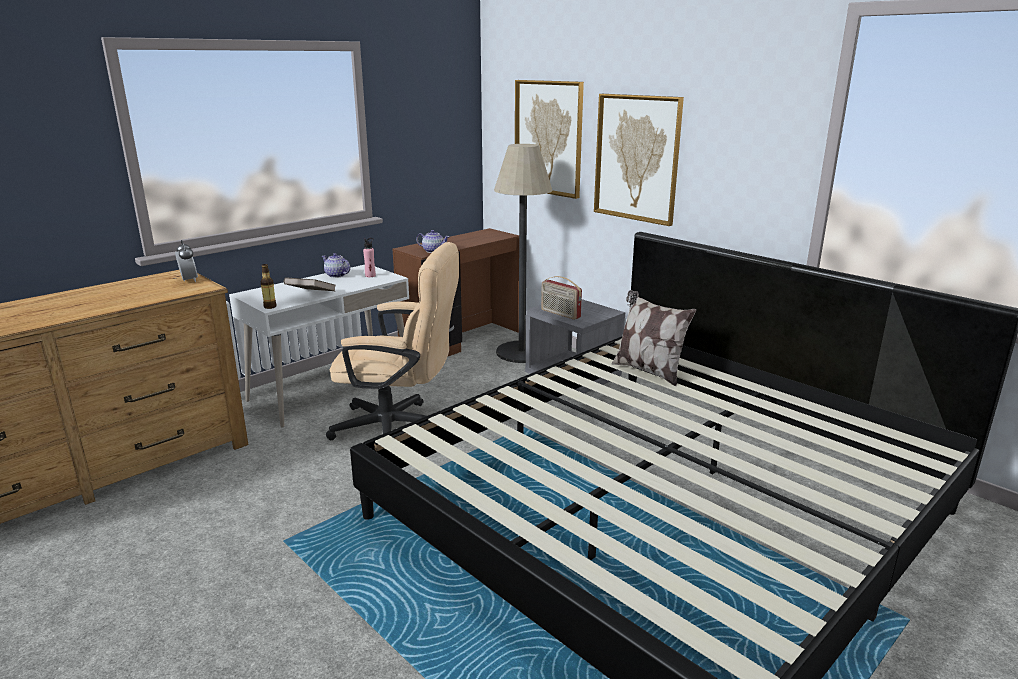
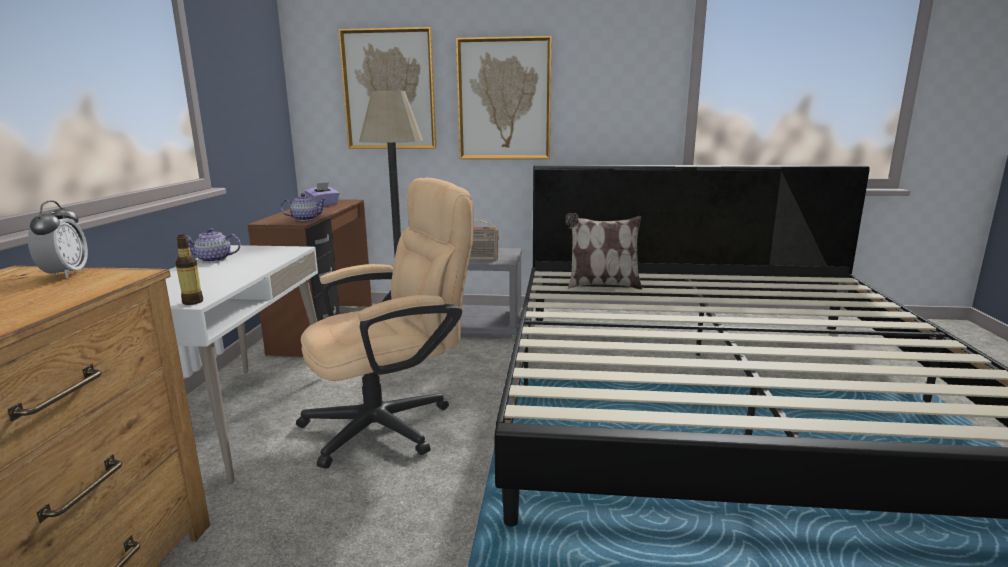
camera: 40 degrees left, 5 degrees down
alarm clock [175,240,198,282] -> alarm clock turned 60 degrees clockwise [28,200,88,278]
brown book [284,277,335,291] -> none
pink bottle [363,238,376,277] -> none
none -> purple tissue box [305,182,340,206]

